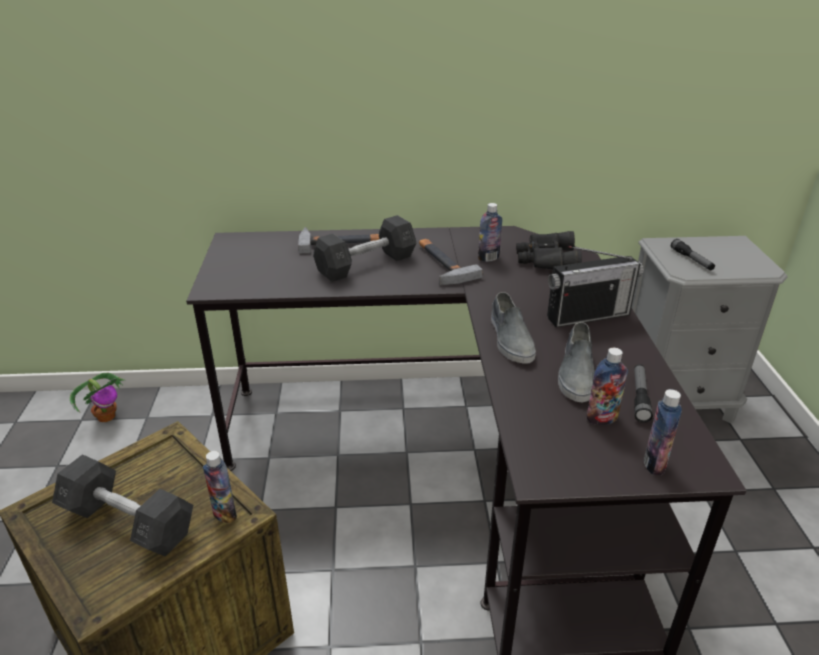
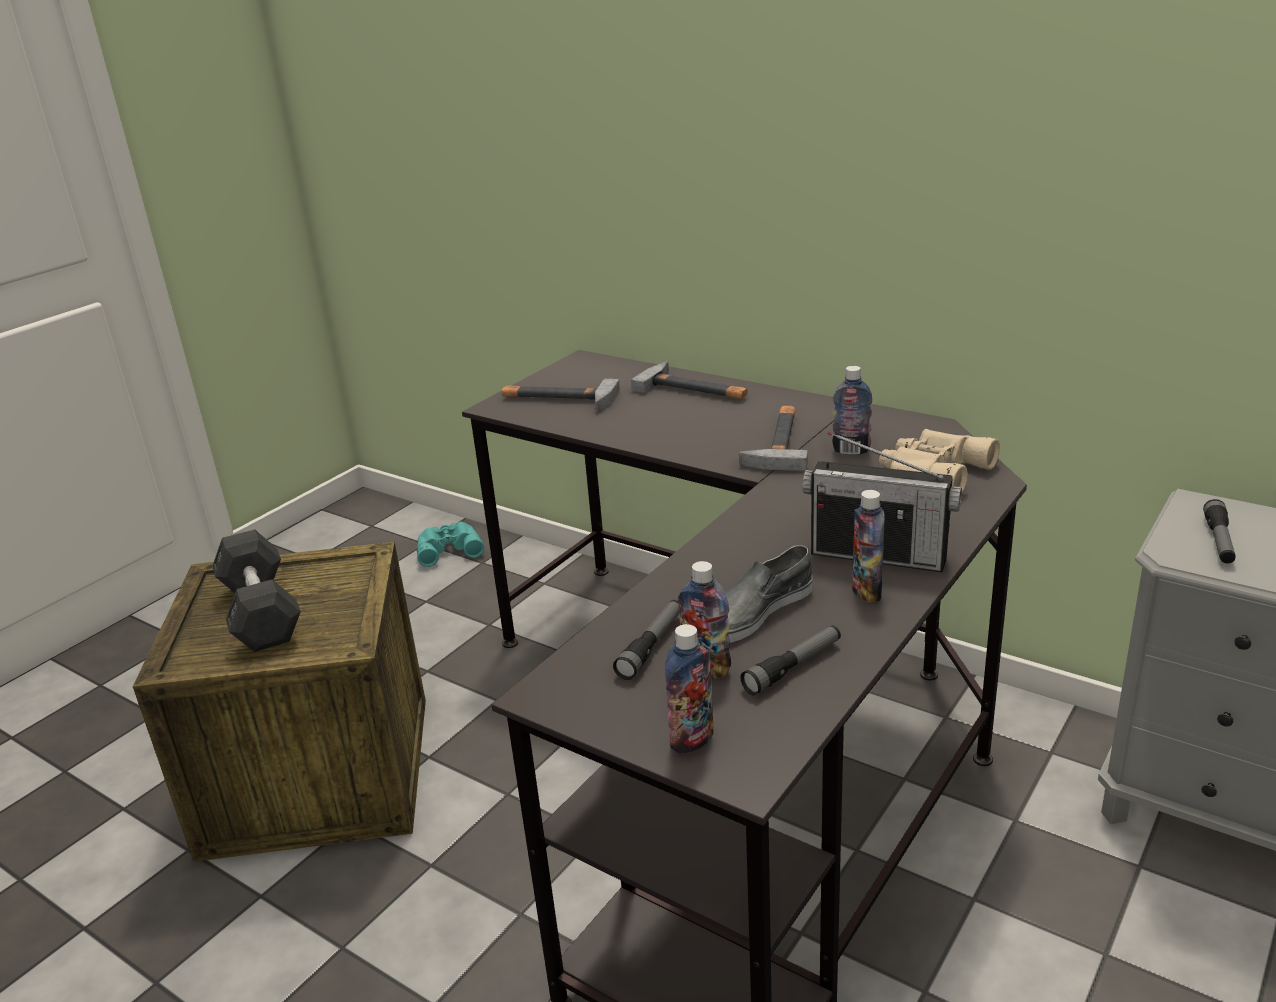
camera: 40 degrees right, 5 degrees down
potted plant [70,373,125,422] -> turquoise binoculars [417,521,484,567]
bottle [203,451,237,524] -> bottle moved to [852,490,885,603]
grey dumbbell [313,215,416,282] -> none
grey shoe [491,292,536,364] -> none
black binoculars [516,231,582,269] -> beige binoculars [879,429,1000,492]
none -> hammer [502,379,620,413]
none -> flashlight [613,600,680,680]

